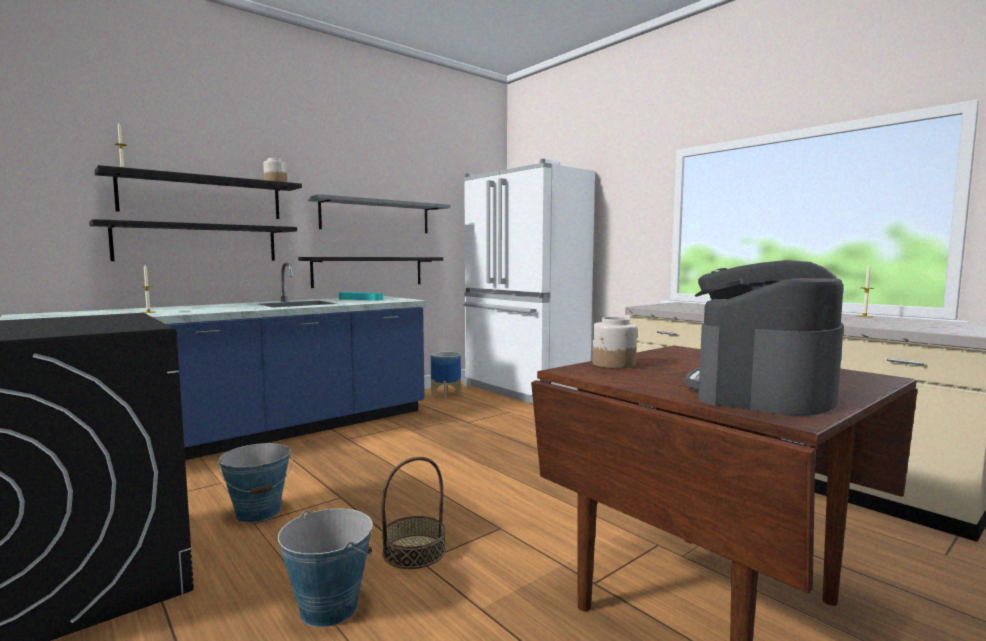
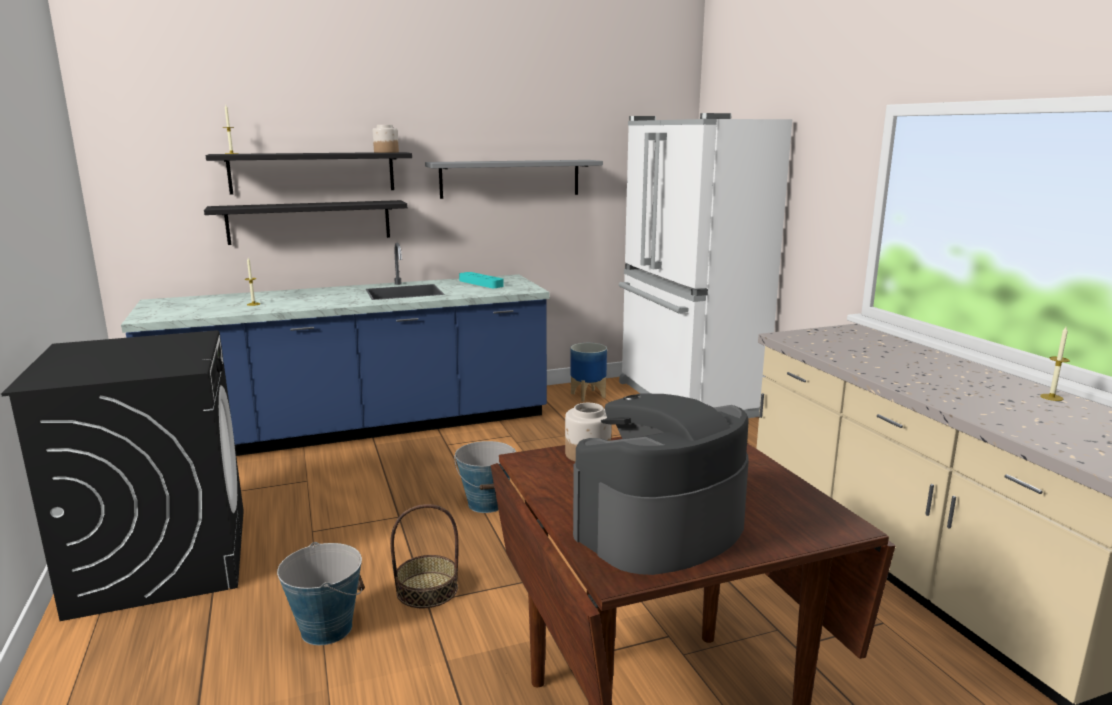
camera: 20 degrees right, 10 degrees up
bucket [218,443,293,523] -> bucket moved to [454,441,516,513]
black shelf [298,257,443,288] -> none

